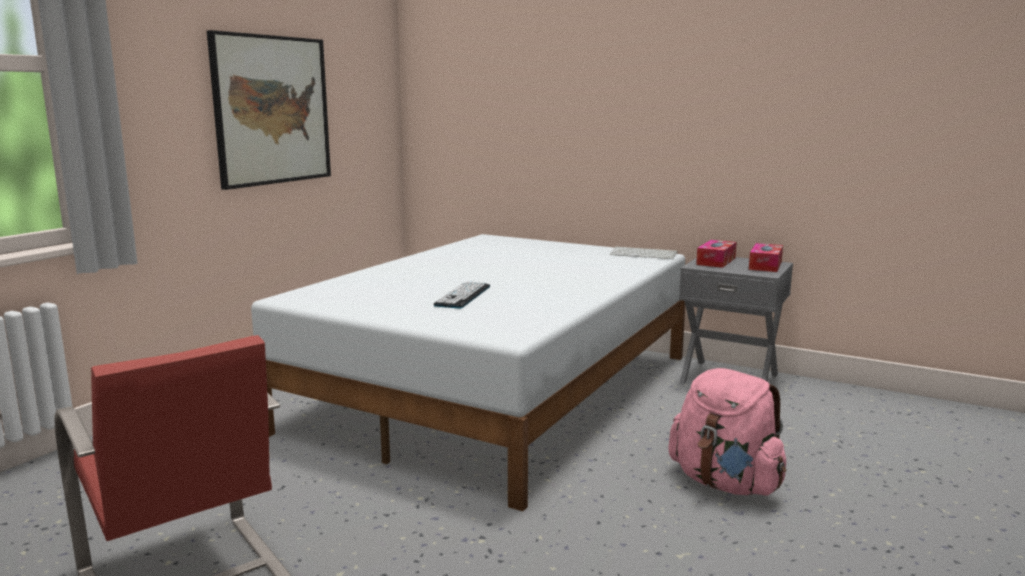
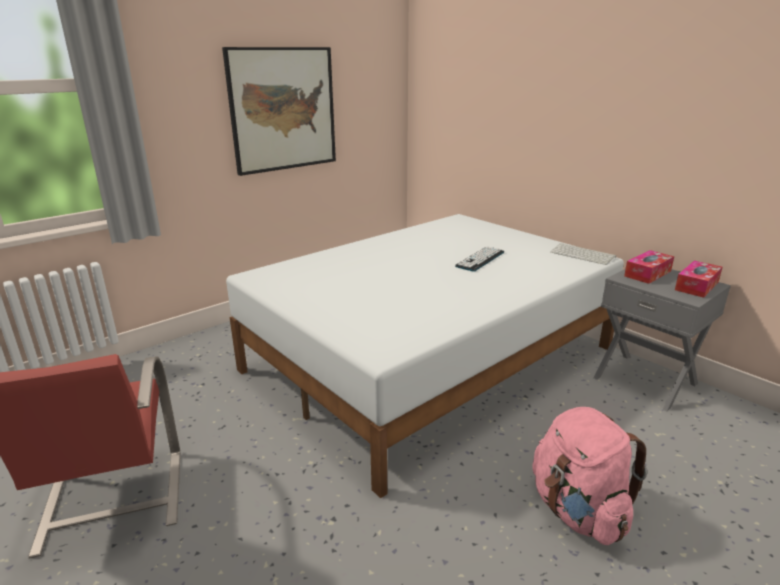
camera: 20 degrees right, 10 degrees up
keyboard [434,281,490,308] -> keyboard moved to [455,246,504,272]

